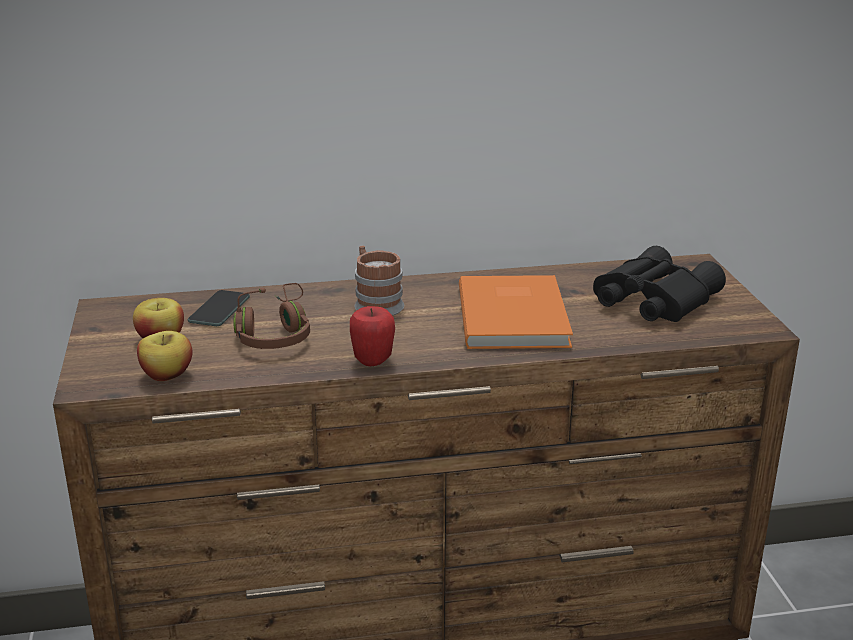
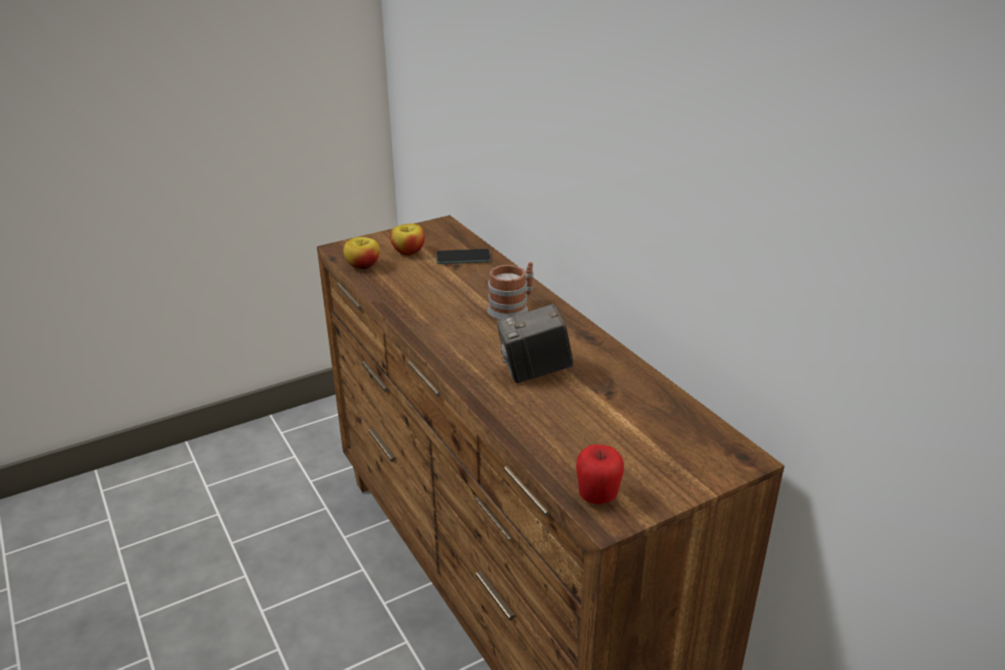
camera: 70 degrees right, 5 degrees up
brown headphones [233,283,310,349] -> none
apple [350,306,395,366] -> apple moved to [576,444,624,504]
orange book [459,275,573,349] -> camera [497,304,573,383]
black binoculars [593,246,726,322] -> none

